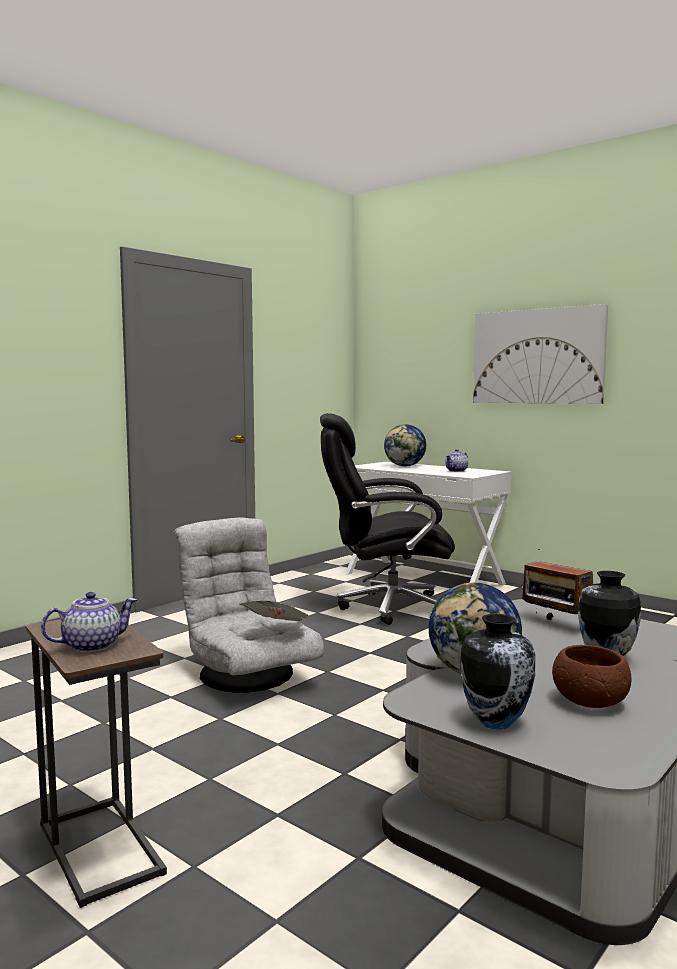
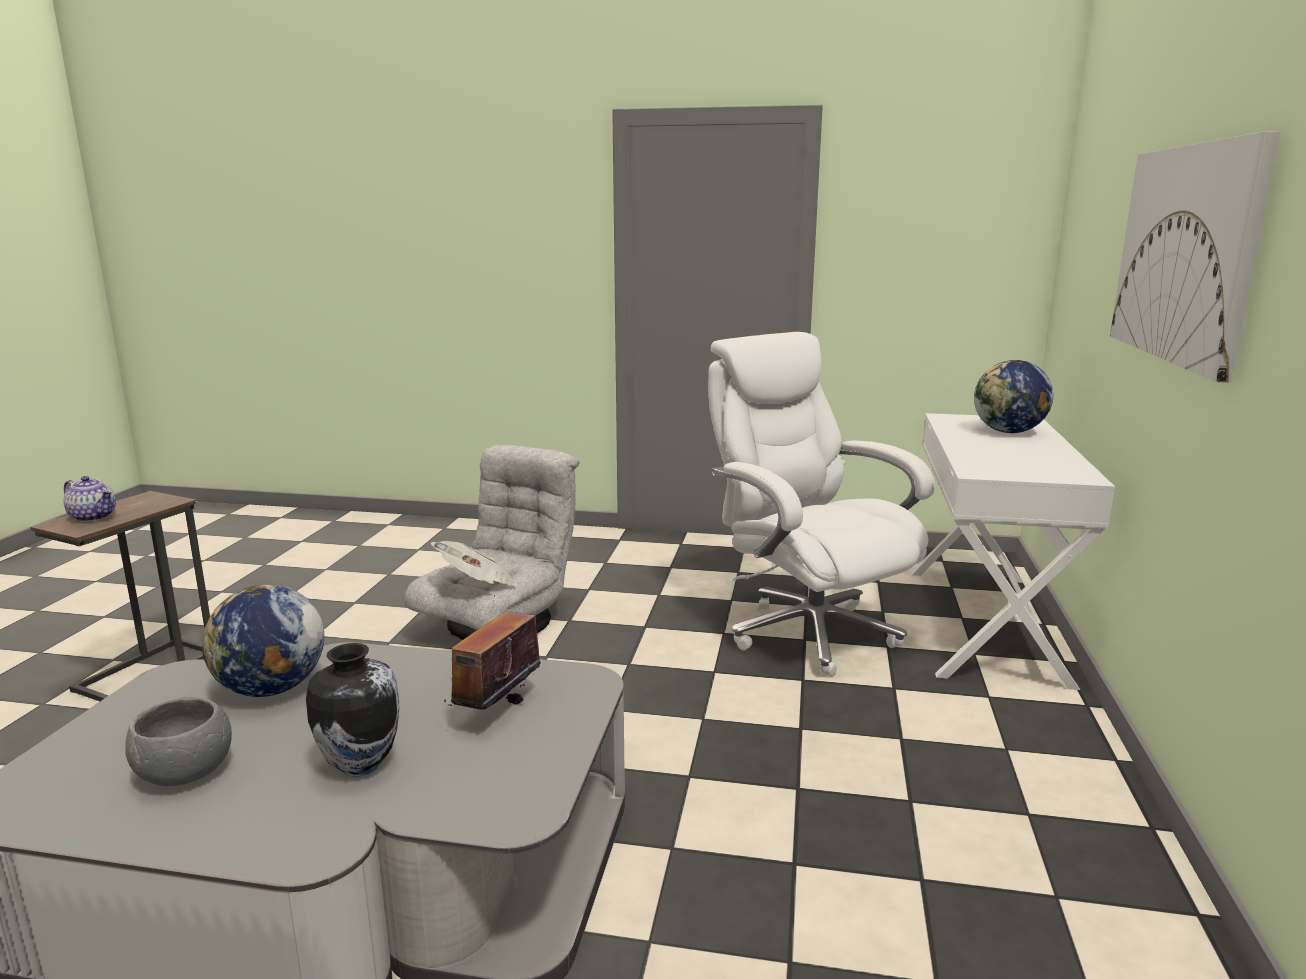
camera: 60 degrees right, 10 degrees up
black office chair [320,413,455,625] -> white office chair [708,332,935,676]
teapot [445,449,468,472] -> none
vase [460,614,535,729] -> none
brown bowl [552,645,631,708] -> grey bowl [125,697,232,786]

